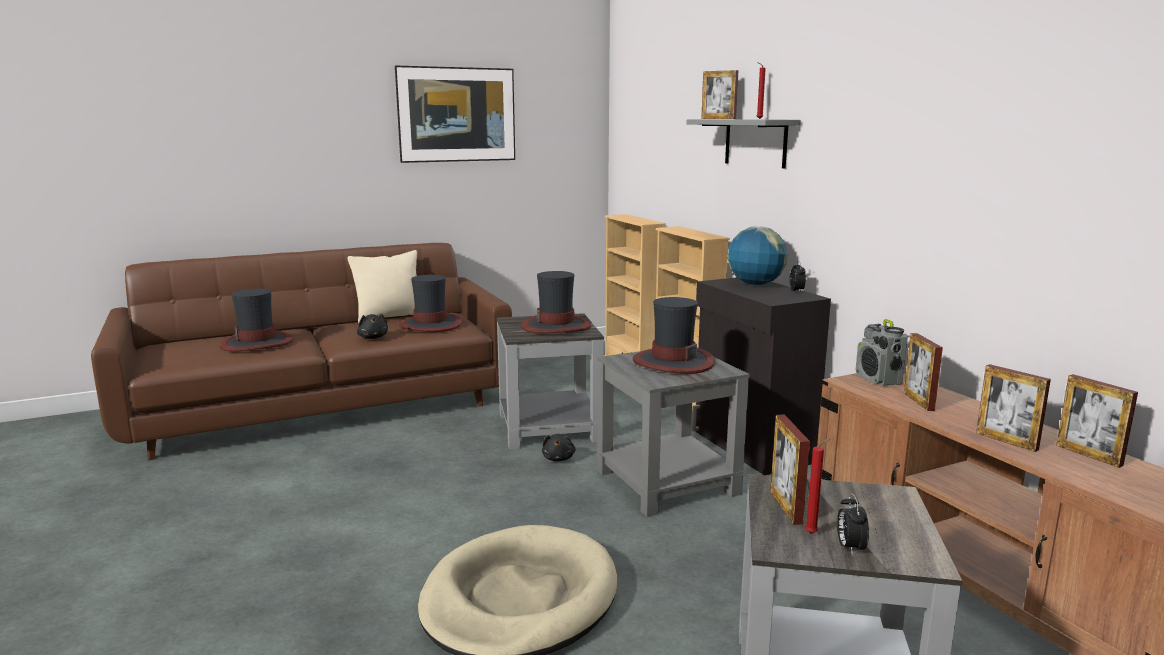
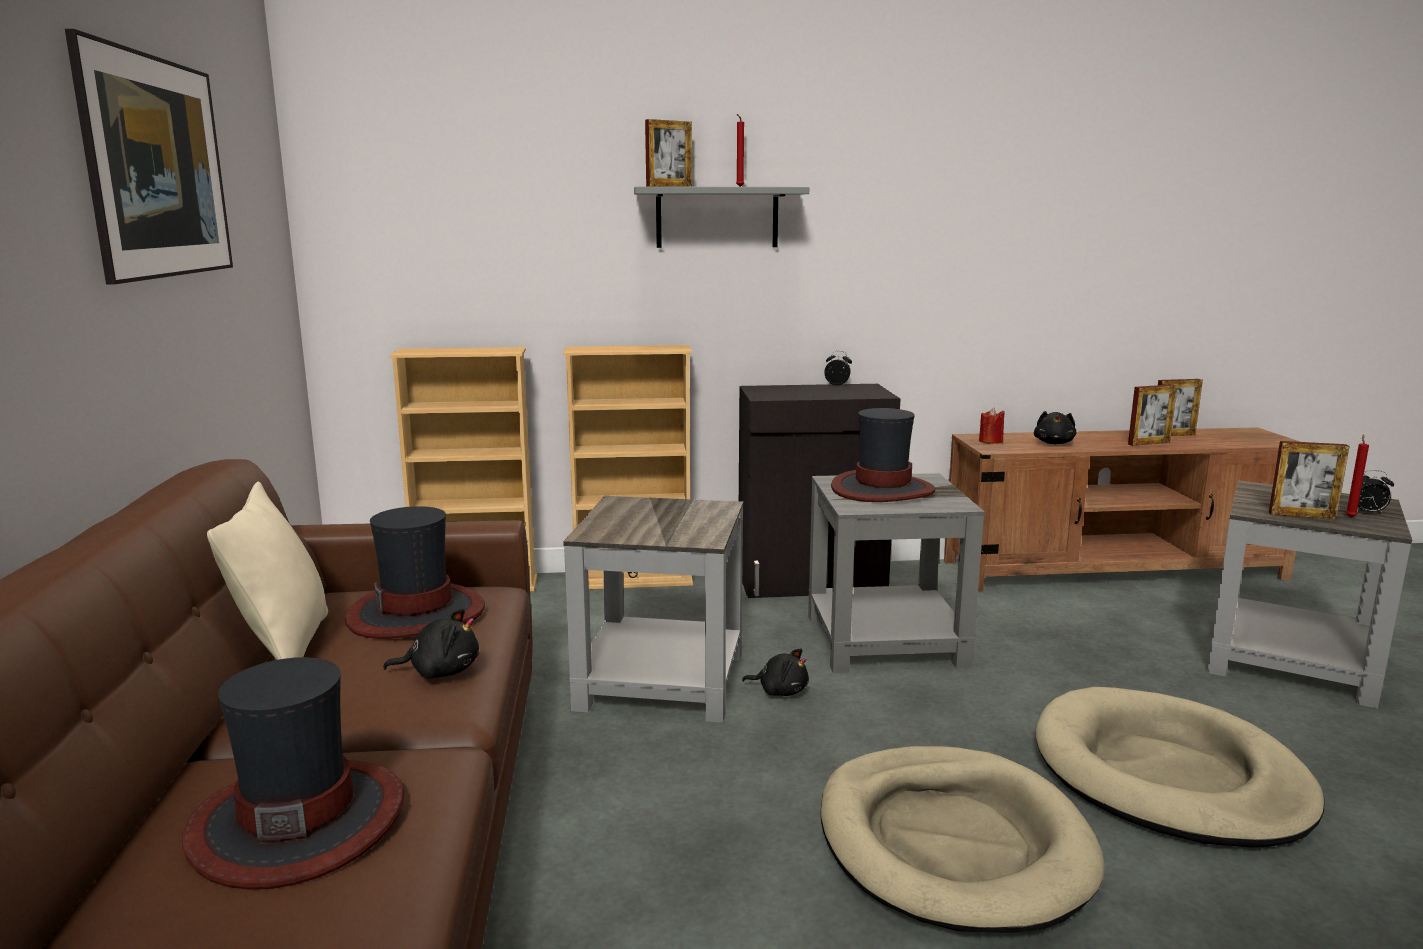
camera: 70 degrees left, 0 degrees up
hat [521,271,591,334] -> none
globe [728,226,788,285] -> none
radio [855,319,908,386] -> red candle [979,408,1005,444]
picture frame [904,333,943,411] -> black plush toy [1034,411,1076,444]
none -> beige dog bed [820,746,1105,933]

